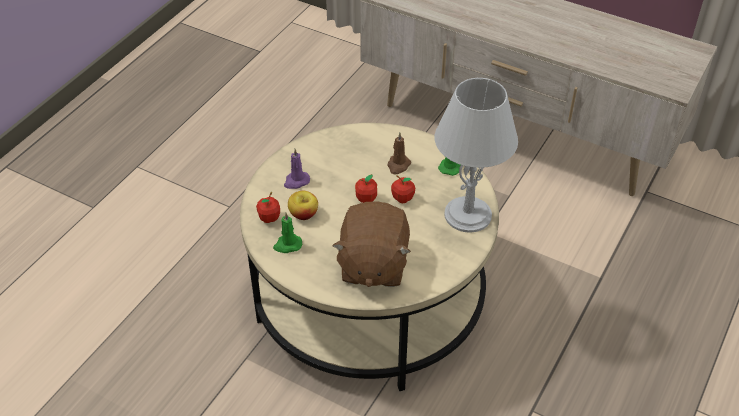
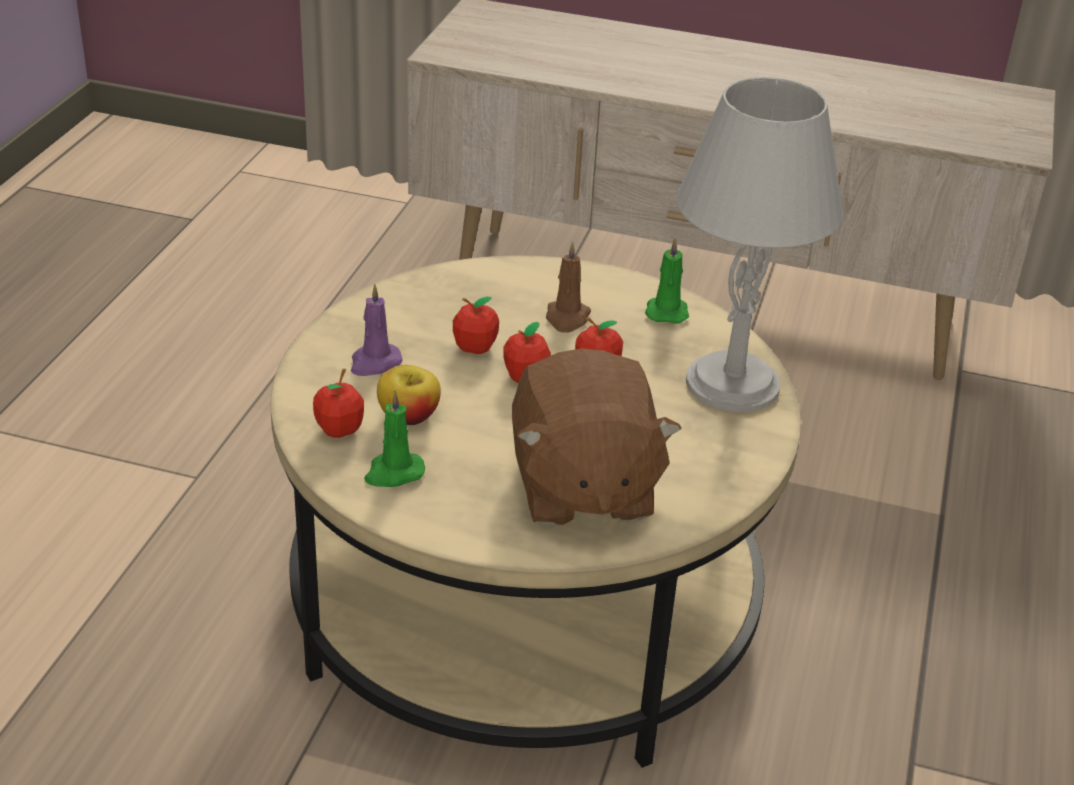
camera: 15 degrees left, 10 degrees down
none -> apple [453,296,499,354]

